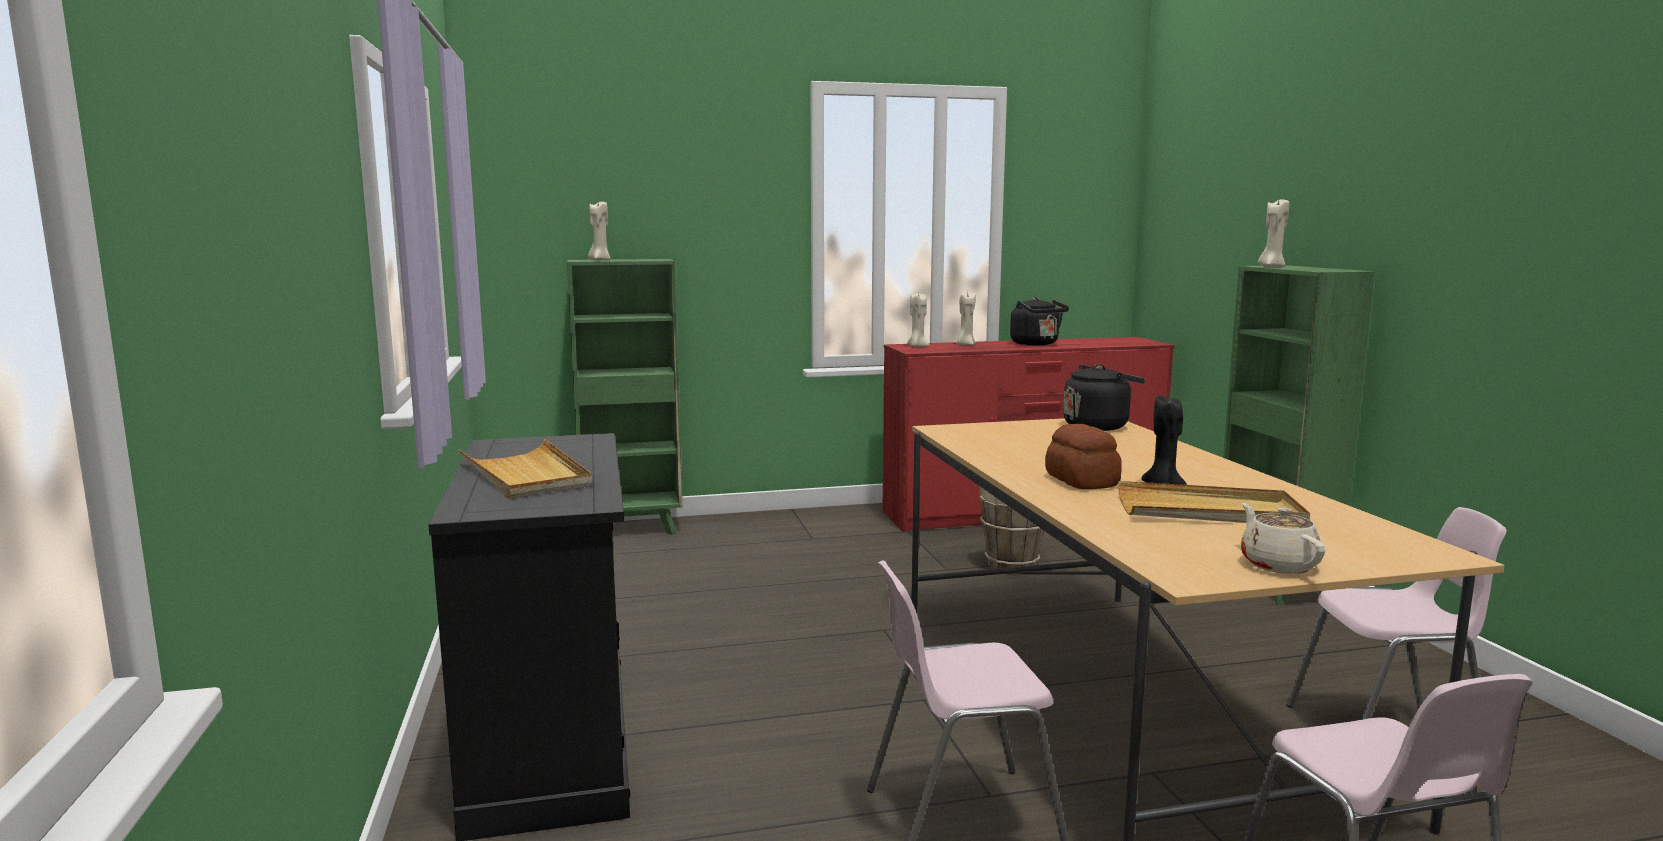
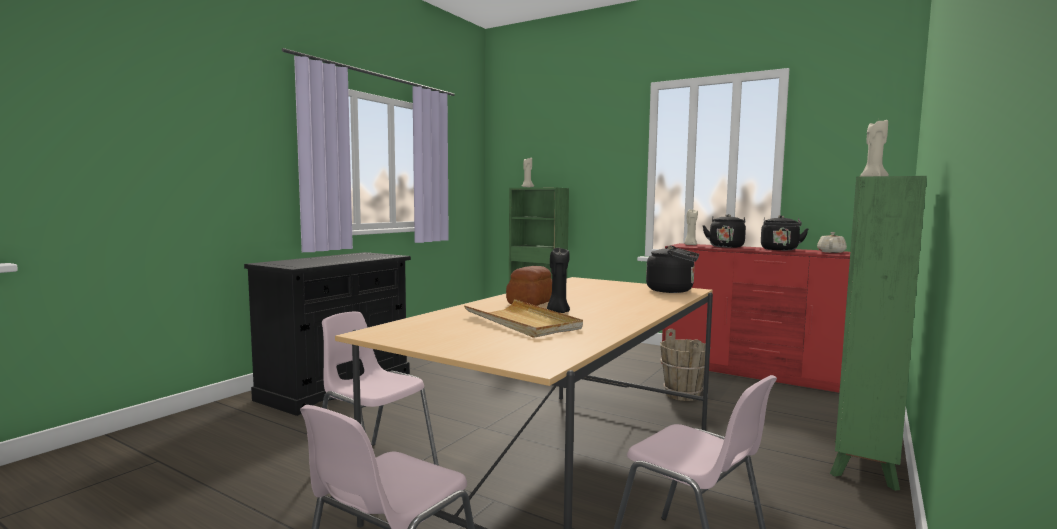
camera: 45 degrees right, 5 degrees down
beige tray [459,439,592,499] -> none
beige candle [957,292,976,345] -> black kettle [702,214,746,248]
beige teapot [1241,503,1325,574] -> beige teapot moved to [817,232,847,253]

